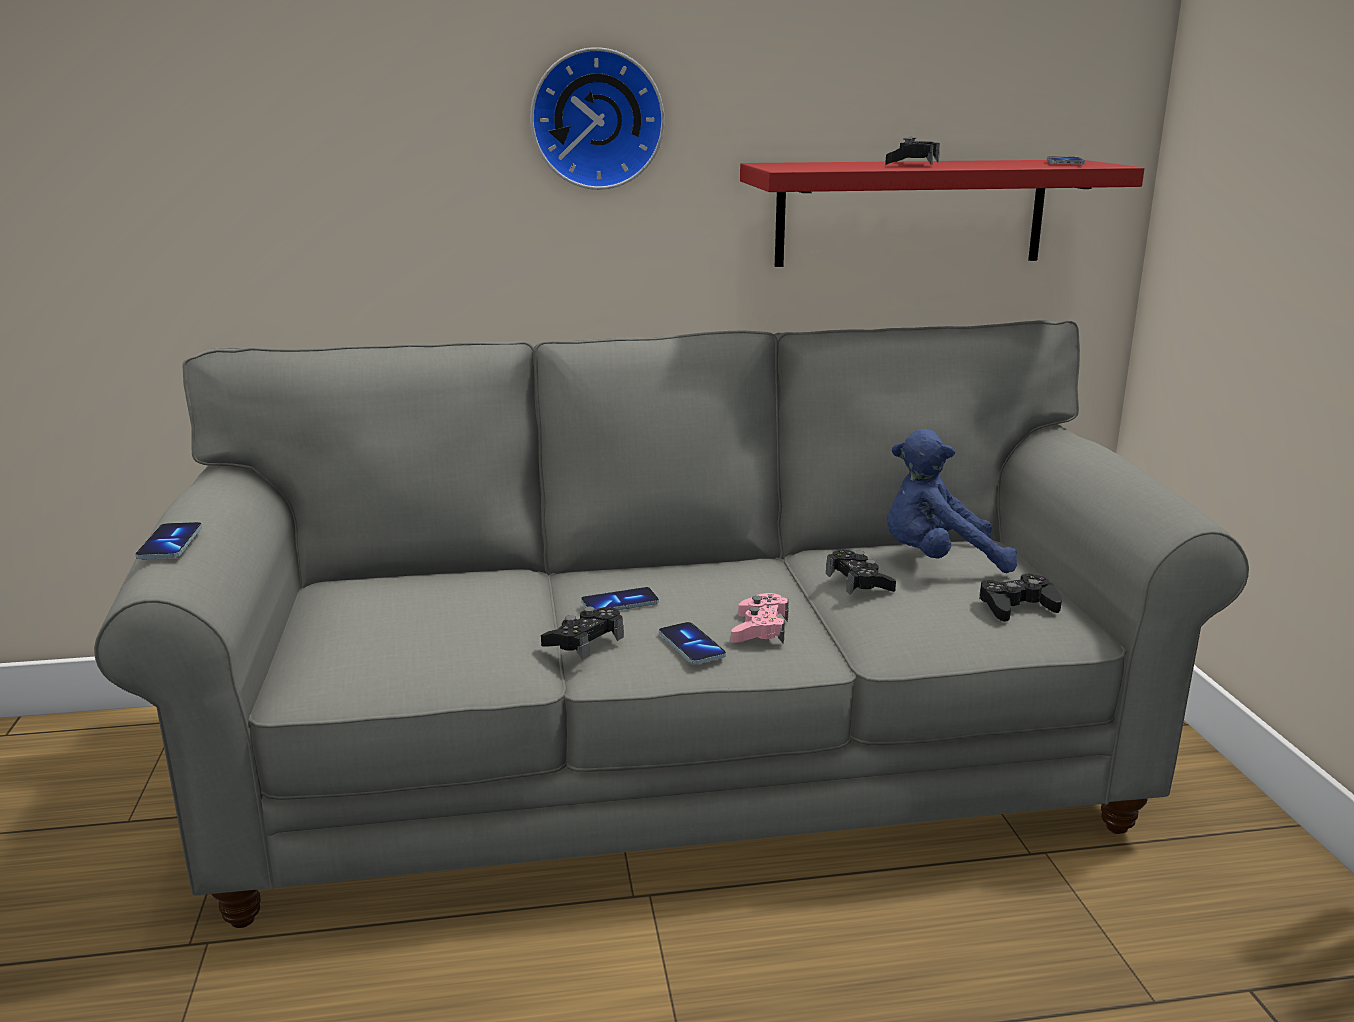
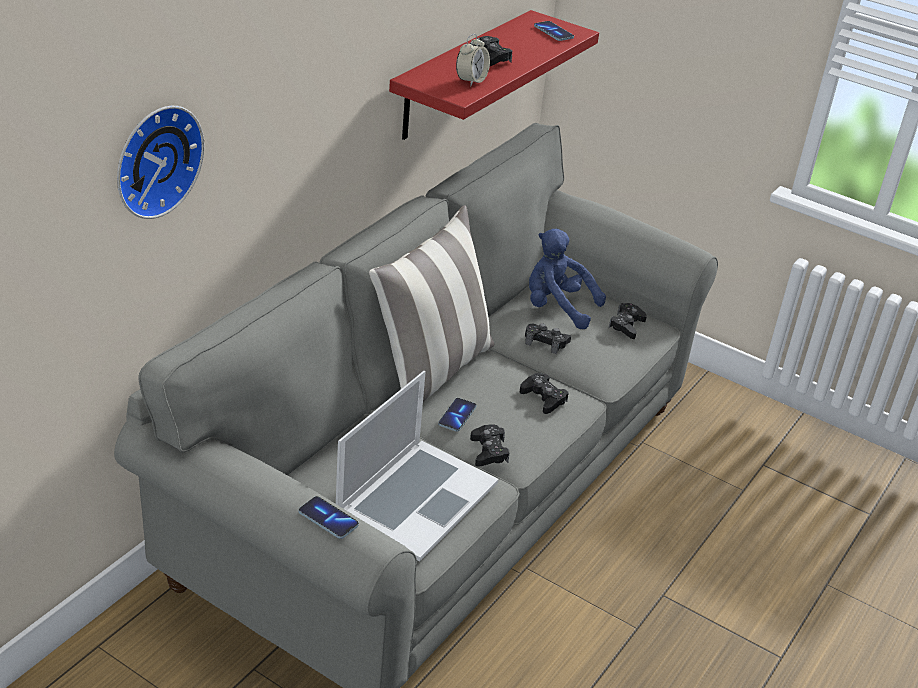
camera: 50 degrees left, 15 degrees up
wall clock [530,47,665,190] -> wall clock moved to [117,106,205,219]
phone [659,622,726,664] -> none
pink game controller [731,593,789,643] -> black game controller [520,373,569,414]
blue plush toy [887,429,1017,573] -> blue plush toy turned 75 degrees clockwise [529,229,606,329]
none -> laptop [336,371,498,562]
none -> pillow [369,205,494,402]
none -> alarm clock [456,34,490,87]

